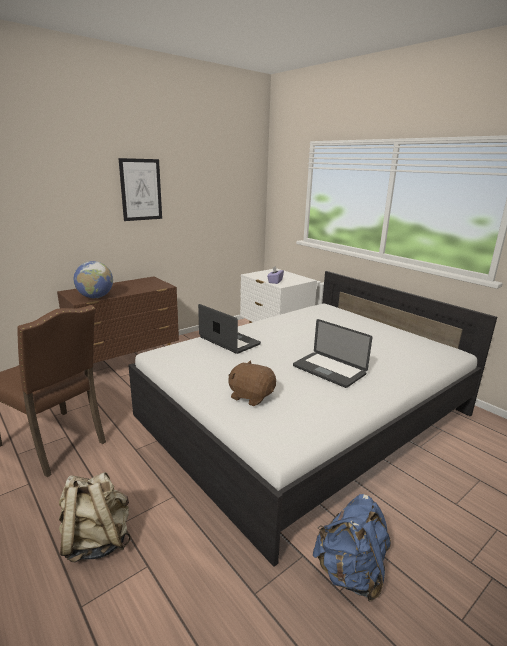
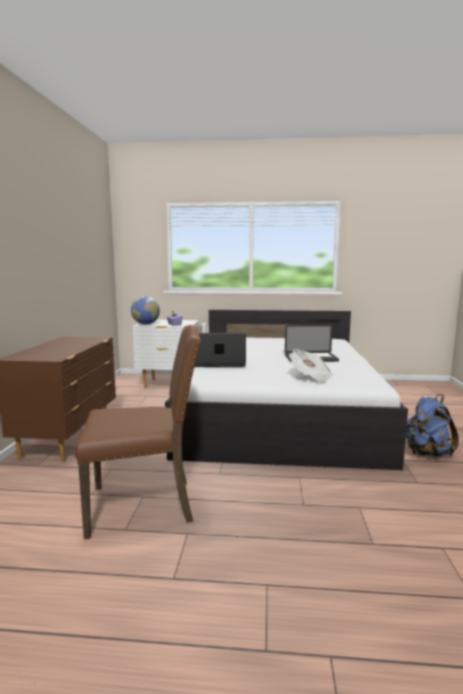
camera: 45 degrees left, 10 degrees down
beige backpack [59,472,131,562] -> none
globe [73,261,113,298] -> globe moved to [131,296,160,325]
picture [118,158,162,221] -> none
brown plush toy [228,360,276,406] -> newspaper [289,349,333,383]

